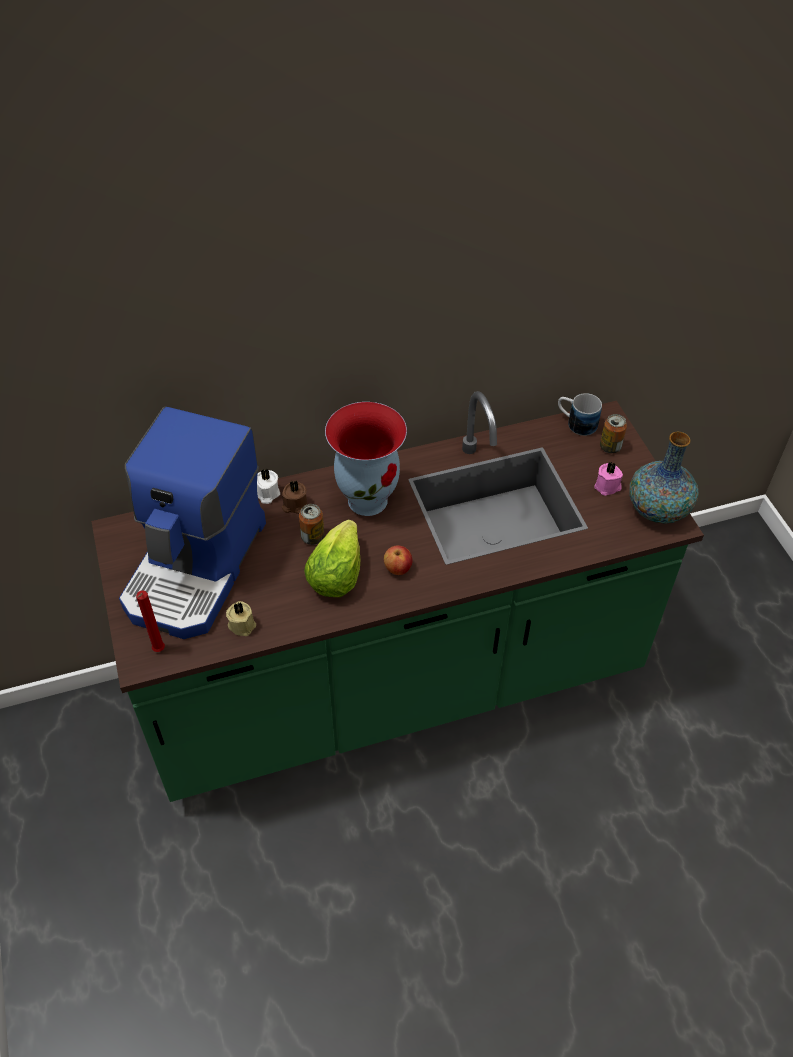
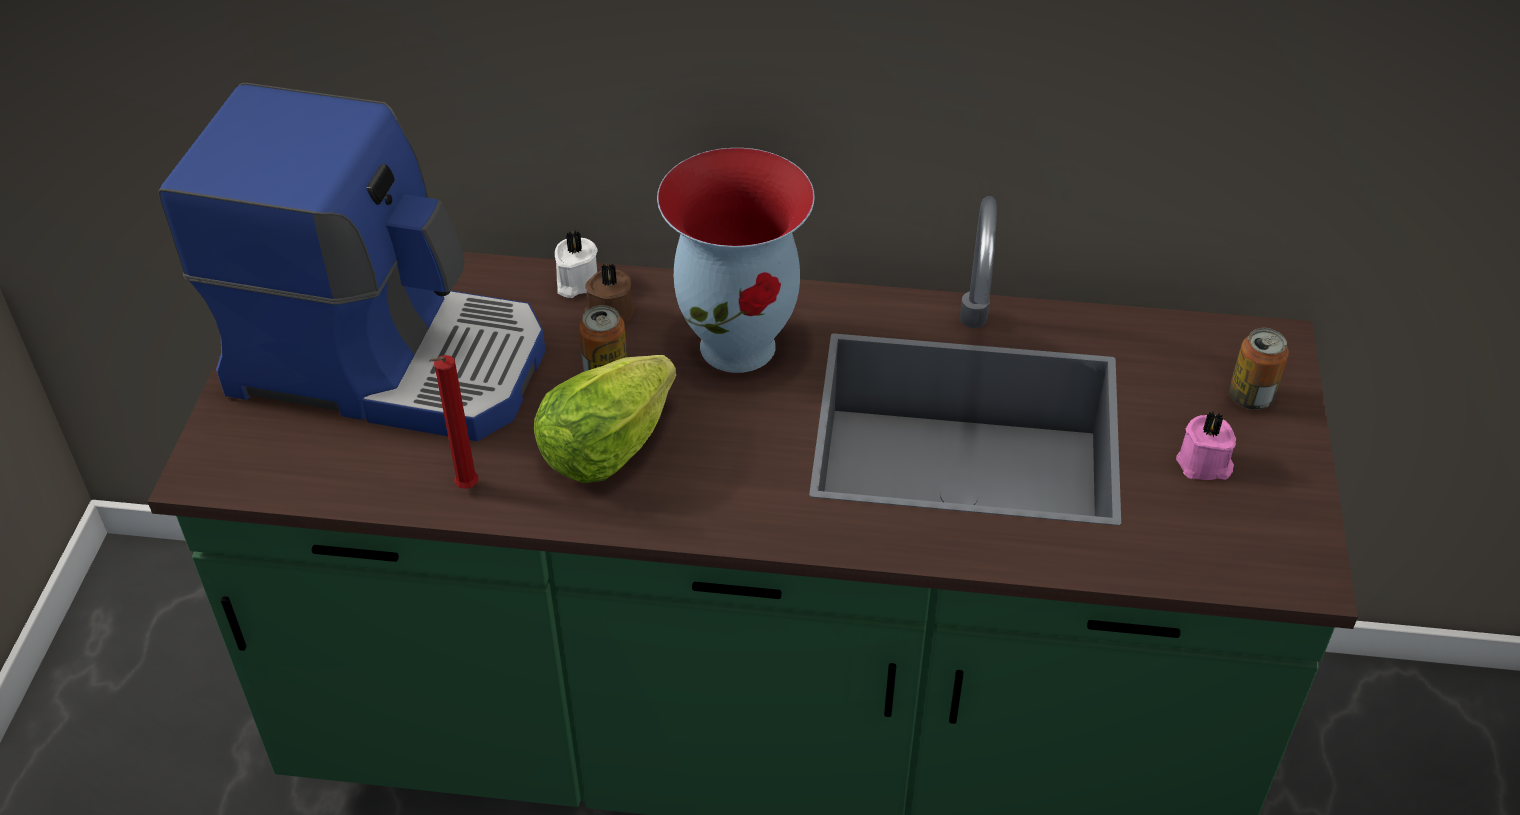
camera: 25 degrees right, 5 degrees down
coffee machine [119,407,266,639] -> coffee machine turned 120 degrees counterclockwise [158,83,546,441]
red candle [136,591,165,652] -> red candle moved to [429,355,479,489]
beige candle [226,601,256,636] -> none
apple [384,545,413,575] -> none
mug [558,393,602,436] -> none
vase [629,432,699,524] -> none

